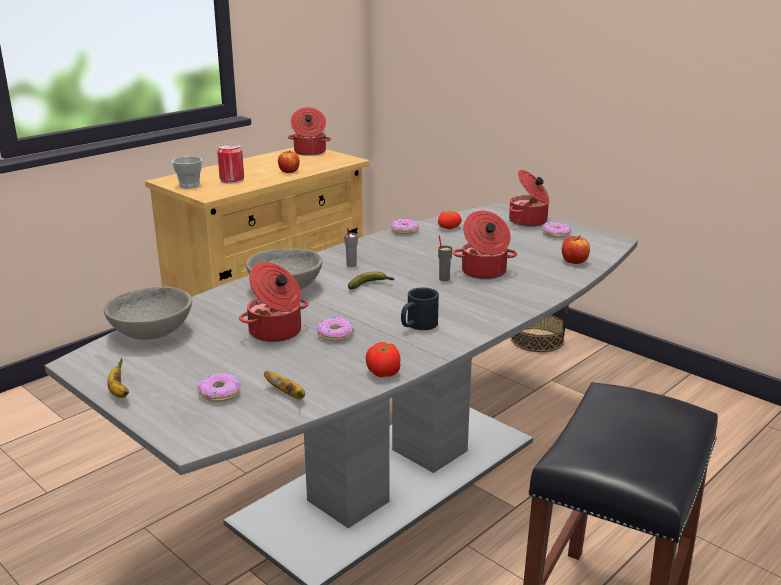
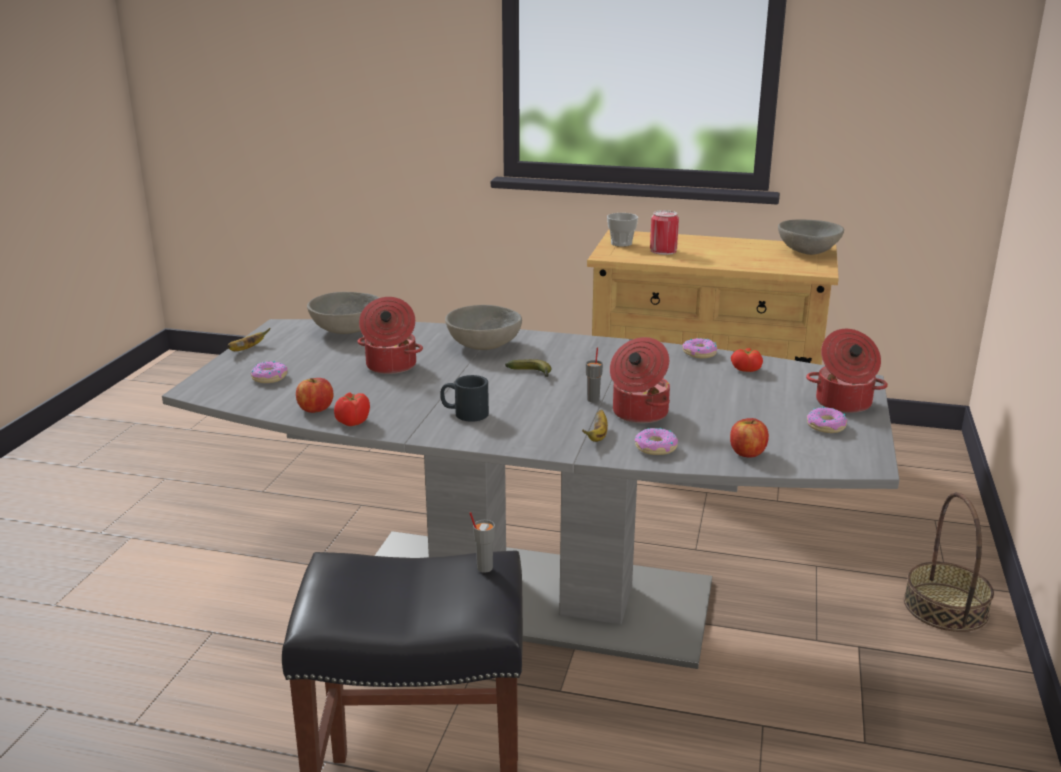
camera: 60 degrees right, 0 degrees up
banana [264,371,305,399] -> banana moved to [582,410,608,442]
apple [278,150,300,173] -> apple moved to [296,378,333,413]
cooking pot [288,107,331,156] -> grey bowl [778,219,844,255]
donut [317,316,354,341] -> donut moved to [635,428,678,455]
grey cup [344,228,358,267] -> grey cup moved to [469,512,495,573]

